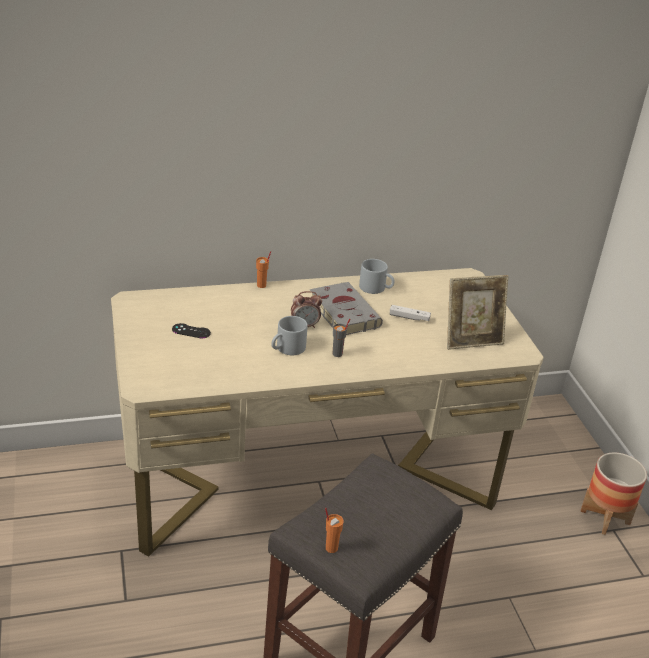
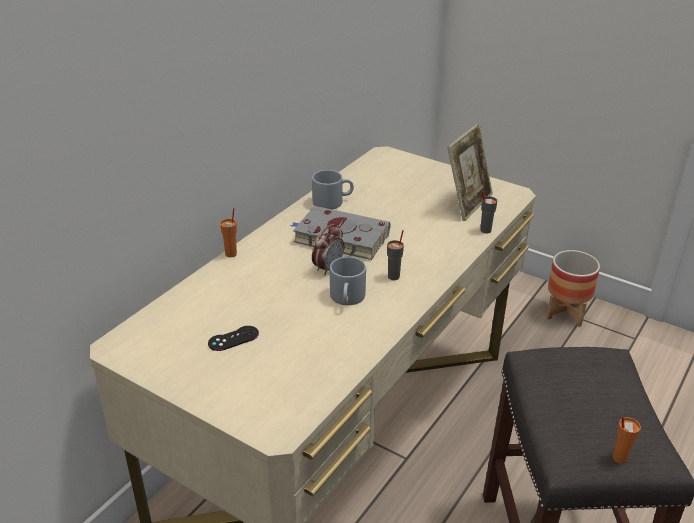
camera: 40 degrees left, 0 degrees up
white game controller [390,305,431,321] -> none
none -> grey cup [480,191,497,233]

